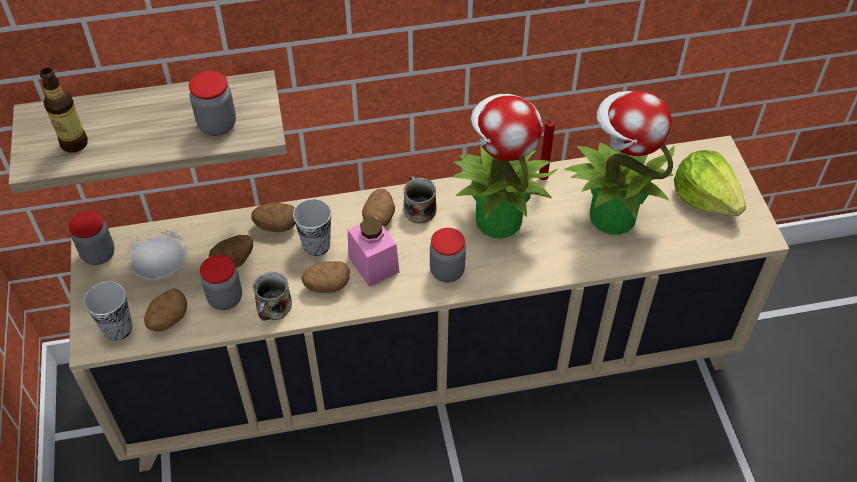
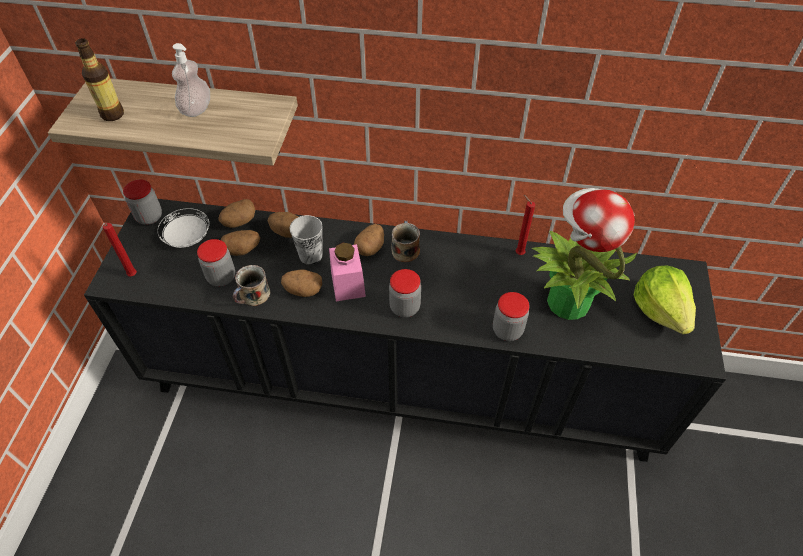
camera: 20 degrees right, 0 degrees up
beige cabinet [69,136,789,472] -> black cabinet [84,199,726,462]
cup [84,281,132,341] -> red candle [103,223,137,276]
potato [144,288,187,331] -> potato moved to [219,199,255,228]
jar [189,71,236,136] -> jar moved to [493,292,529,341]
potted plant [452,94,559,238] -> none
none -> soap dispenser [172,43,210,117]

